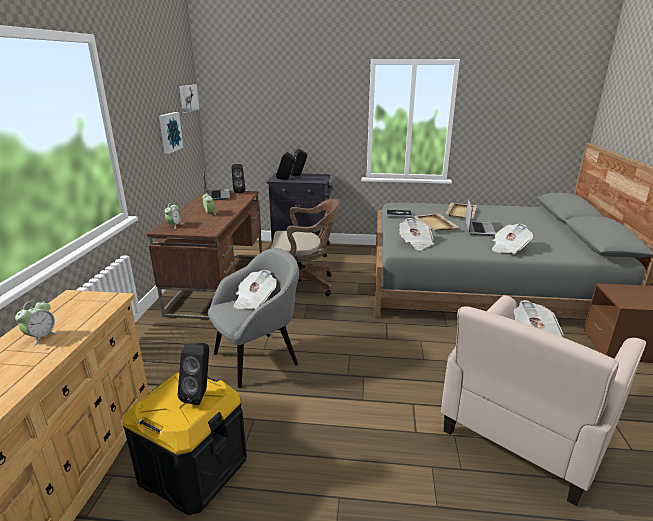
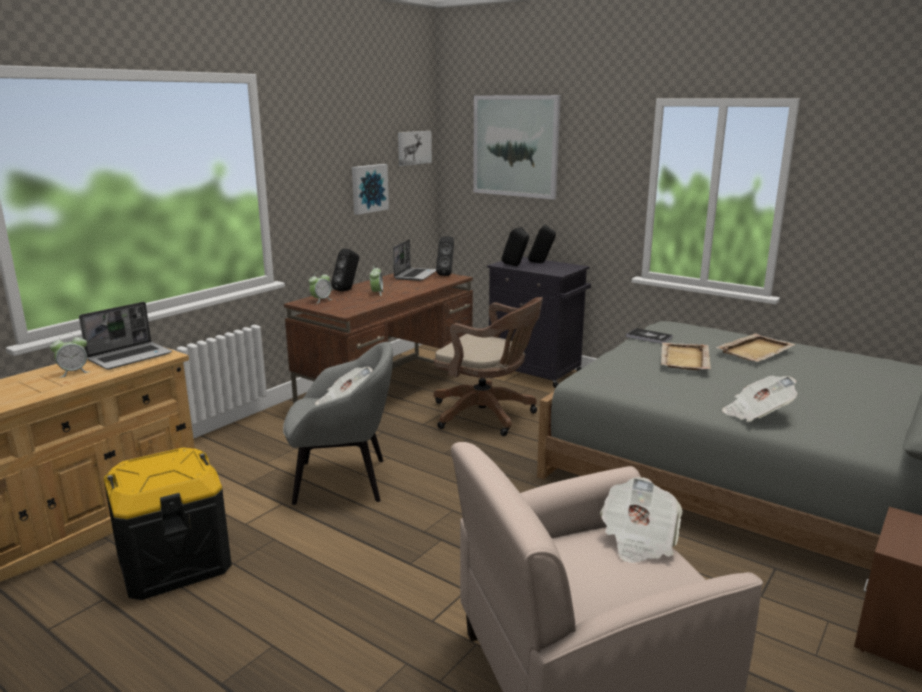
camera: 30 degrees right, 5 degrees down
black speaker [178,343,209,405] -> black speaker moved to [331,248,359,291]
newspaper [399,218,434,251] -> none
laptop [465,198,496,236] -> laptop moved to [79,302,172,370]
none -> picture [473,95,561,200]

